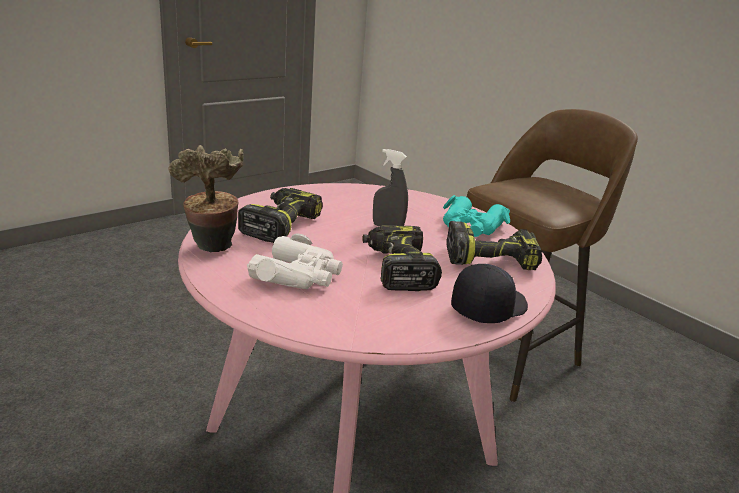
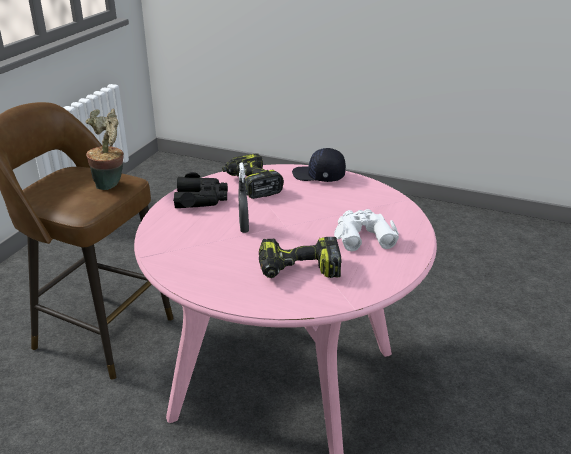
camera: 115 degrees left, 5 degrees up
potted plant [168,145,243,252] -> potted plant moved to [86,109,124,190]
power drill [362,225,442,291] -> none
turquoise binoculars [443,195,510,237] -> black binoculars [173,172,228,208]

